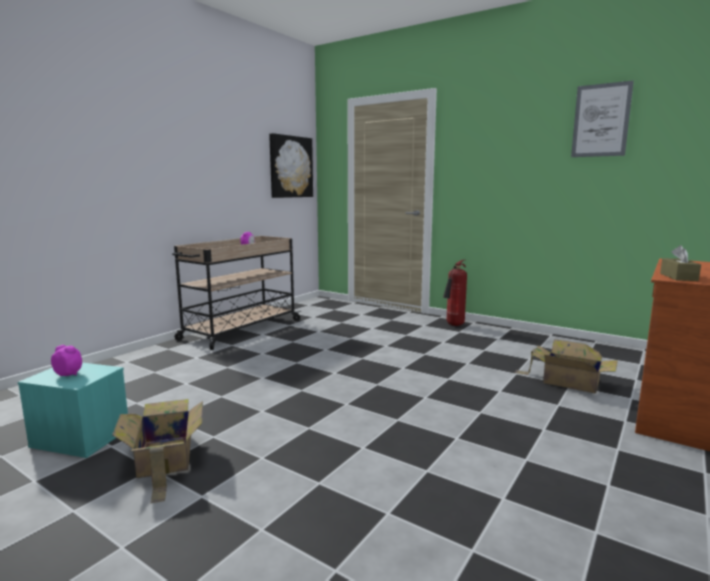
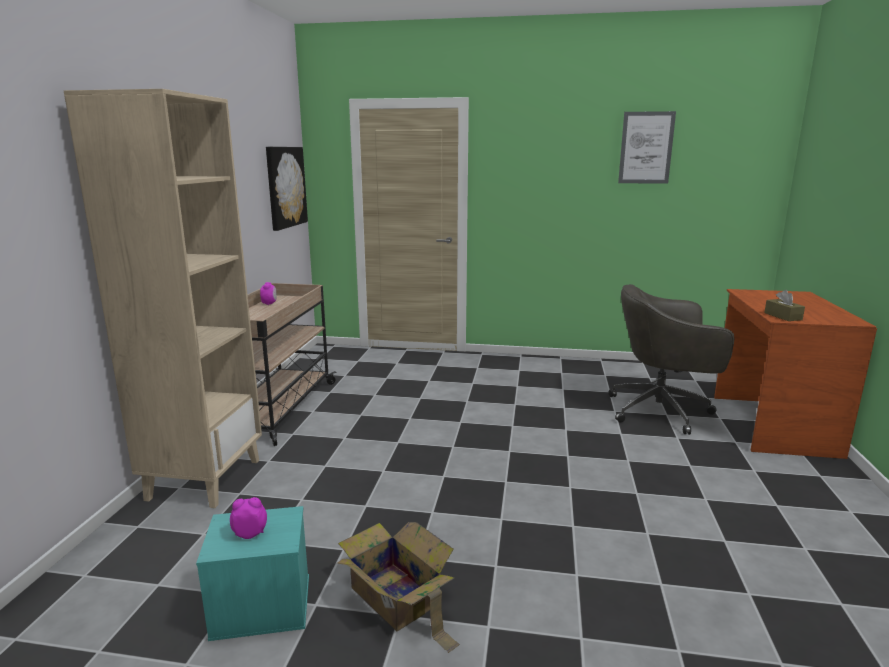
camera: 25 degrees left, 5 degrees up
fire extinguisher [443,260,467,326] -> none
cardboard box [515,339,618,393] -> grey office chair [608,284,735,435]
none -> beige bookcase [64,89,262,508]

